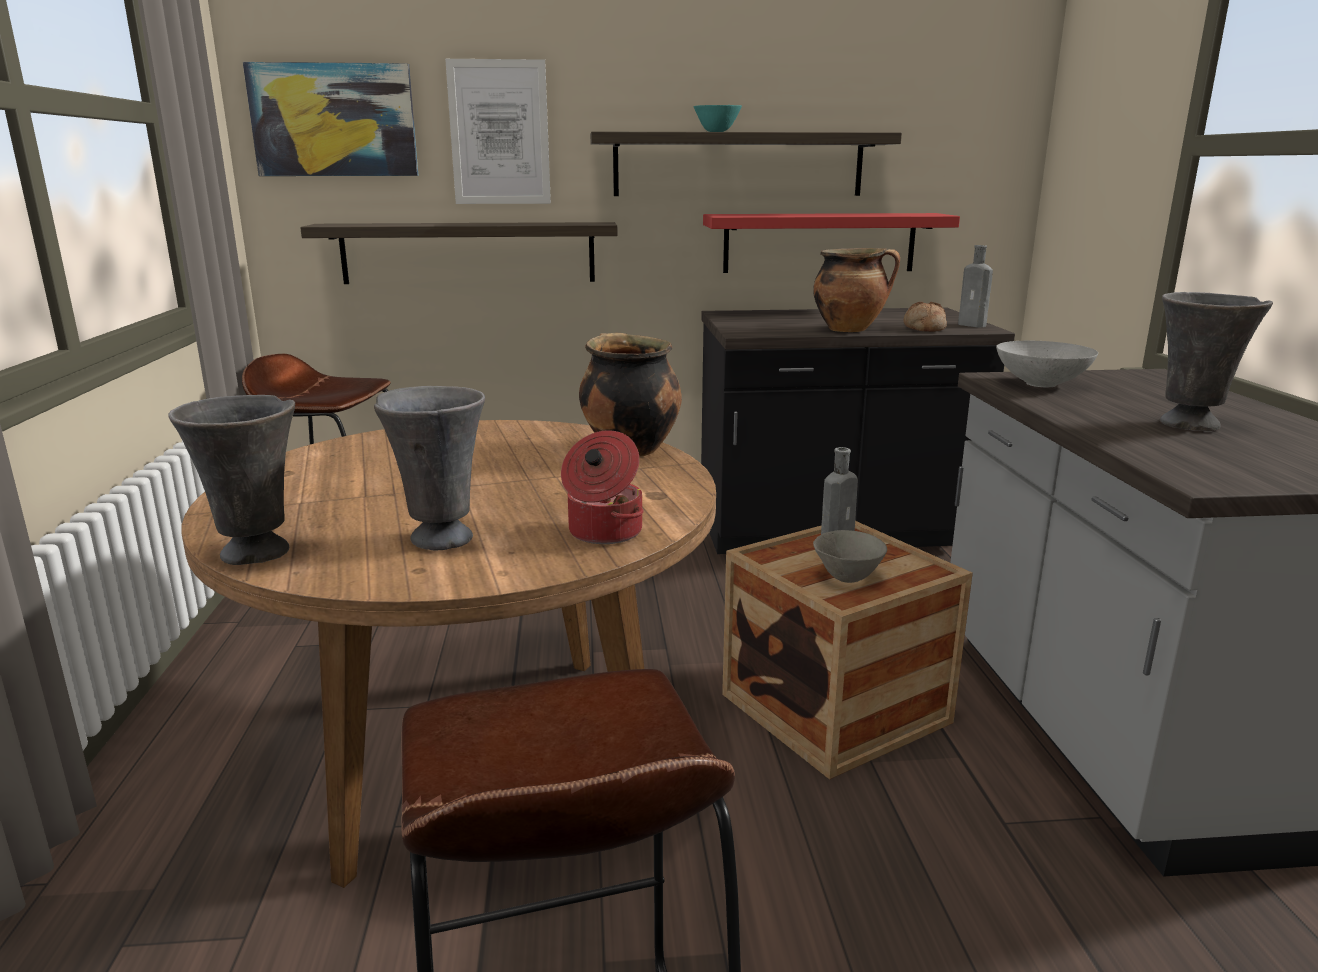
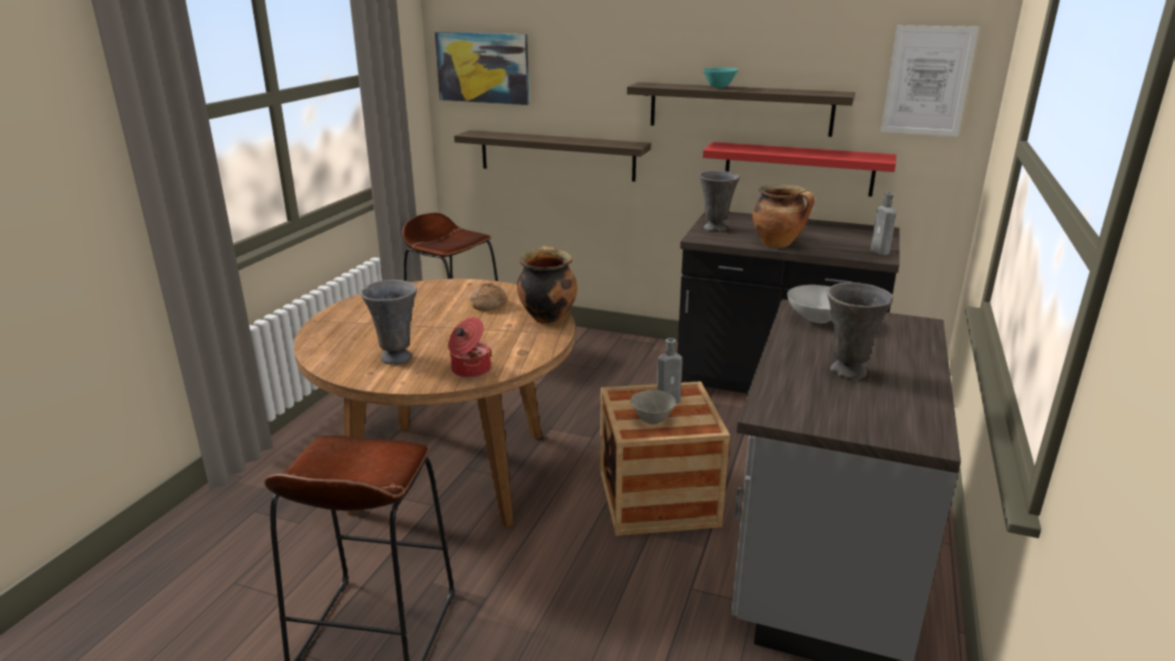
camera: 25 degrees right, 5 degrees up
grey vase [168,395,295,565] -> grey vase moved to [699,171,740,232]
picture [445,59,551,204] -> picture moved to [881,25,979,137]
bread [903,302,947,332] -> bread moved to [470,283,507,311]

